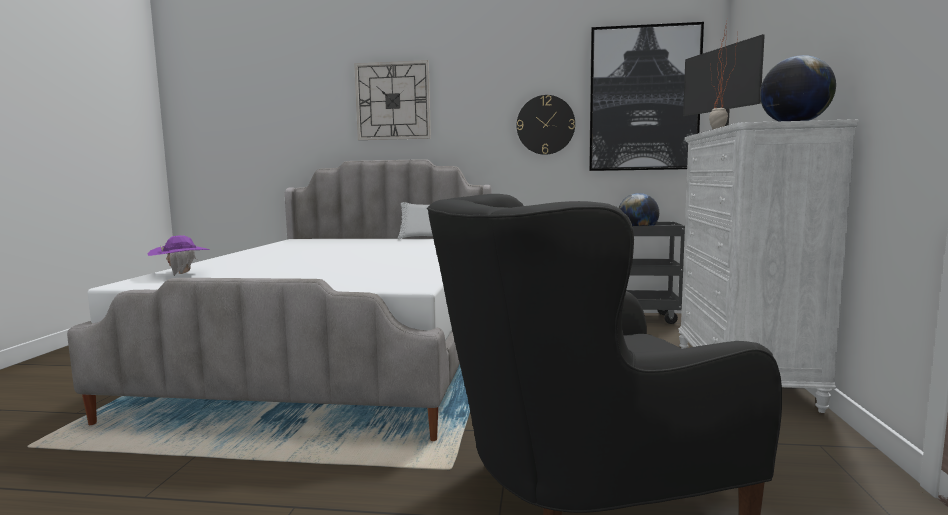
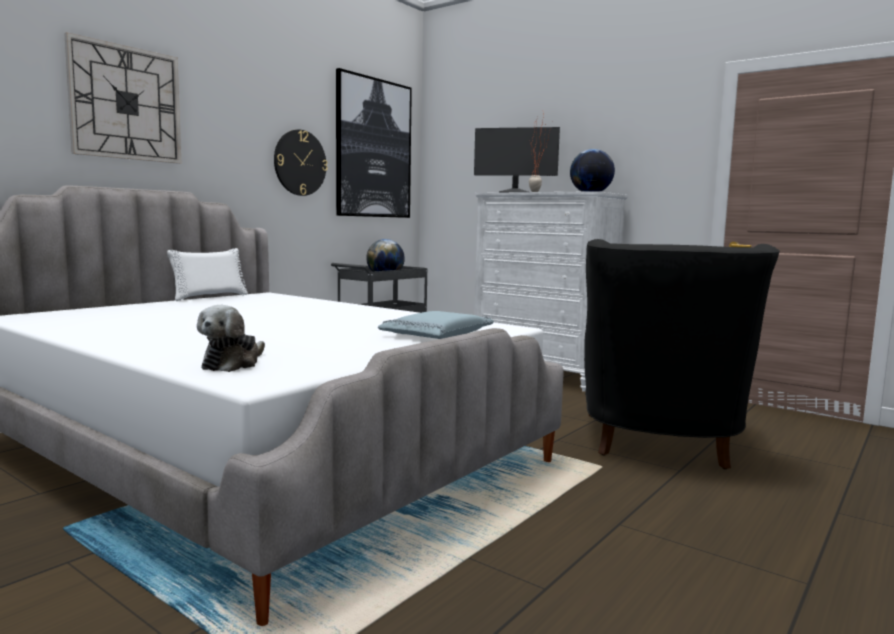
camera: 60 degrees left, 0 degrees up
purple hat [147,236,209,276] -> plush toy [197,305,265,372]
none -> blue pillow [378,311,494,339]

